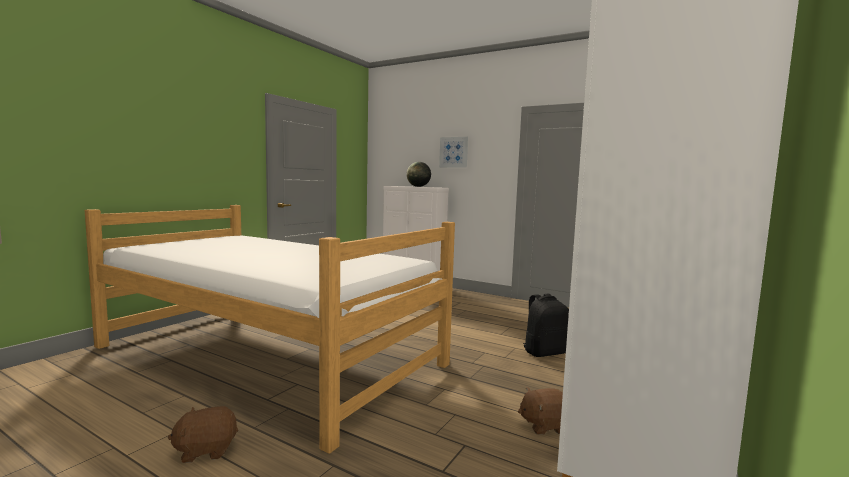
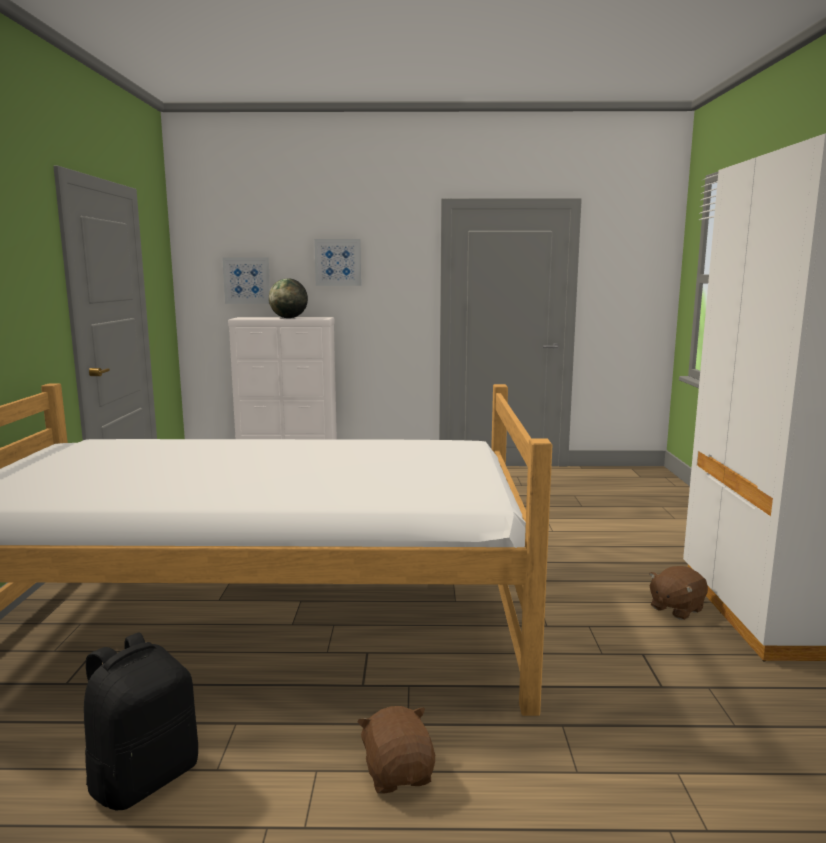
camera: 30 degrees left, 5 degrees up
brown plush toy [168,406,238,463] -> brown plush toy turned 120 degrees clockwise [357,706,435,794]
black backpack [523,294,569,357] -> black backpack moved to [84,632,198,810]
none -> picture [222,258,270,304]

